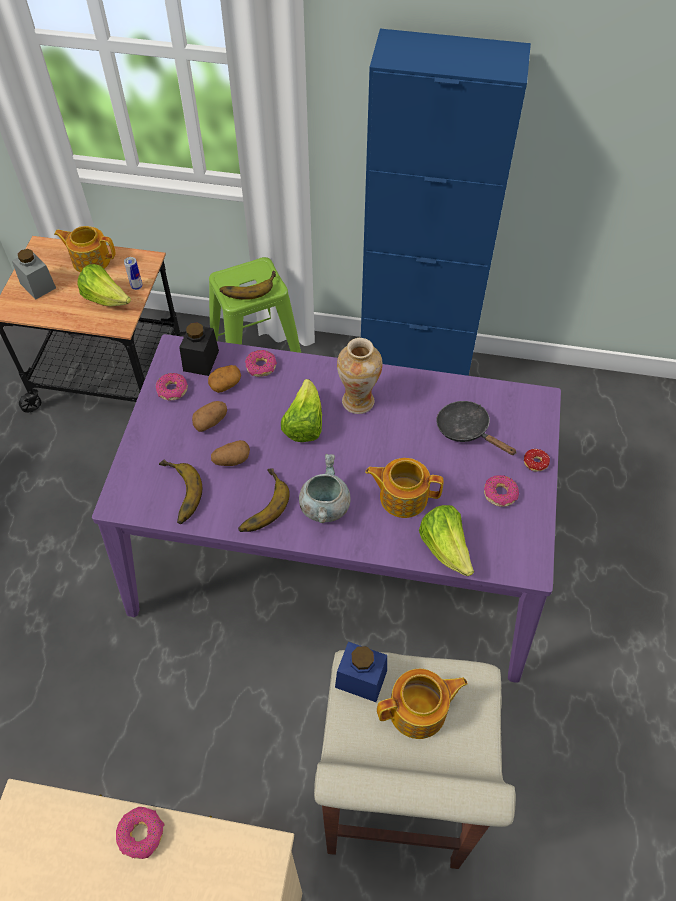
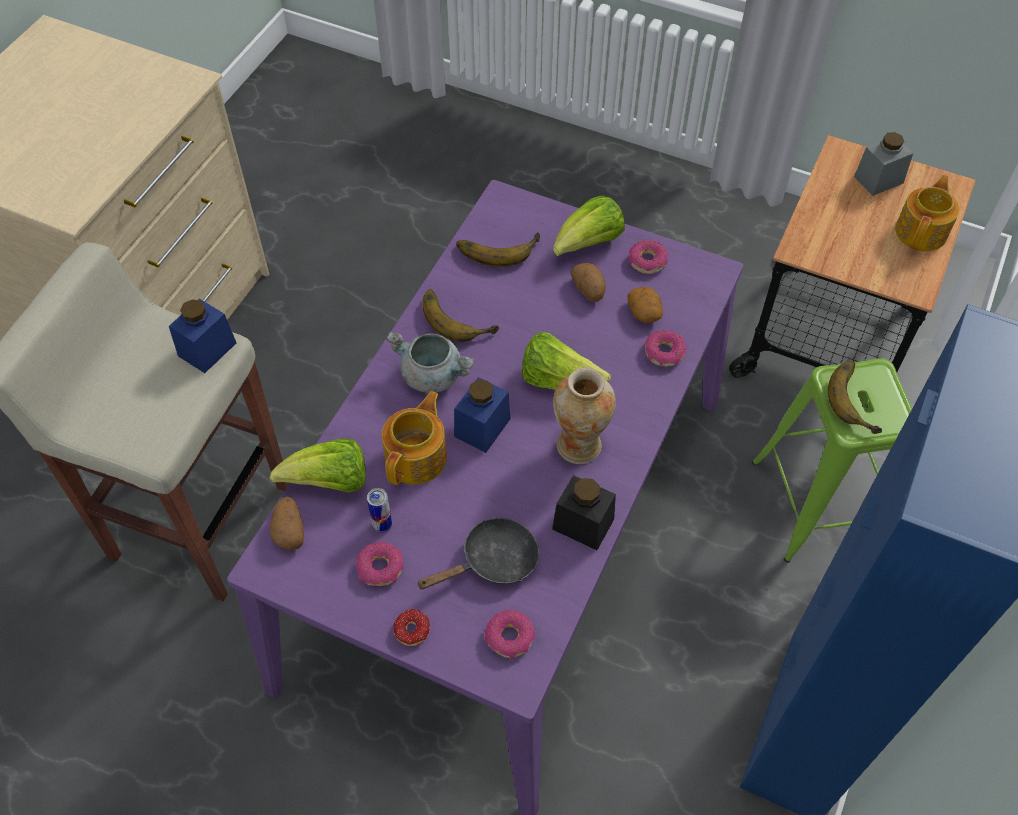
camera: 105 degrees right, 0 degrees up
lettuce [77,264,131,307] -> lettuce moved to [553,196,625,256]
donut [116,807,165,859] -> donut moved to [484,610,536,659]
can [124,257,143,290] -> can moved to [367,488,392,533]
black jar [179,322,219,376] -> black jar moved to [552,475,616,550]
potato [211,440,250,466] -> potato moved to [270,497,304,550]
teapot [377,669,468,739] -> none
none -> blue jar [454,377,511,453]

